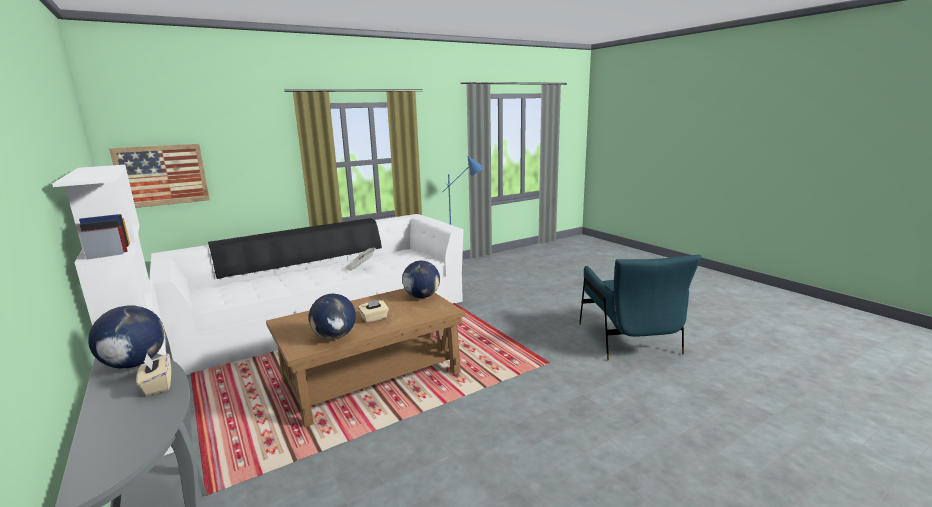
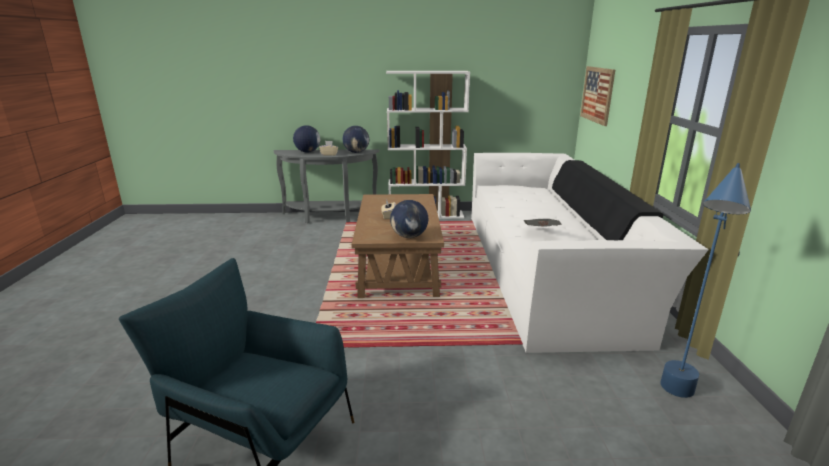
camera: 120 degrees right, 5 degrees up
globe [309,294,356,339] -> globe moved to [293,125,320,153]

